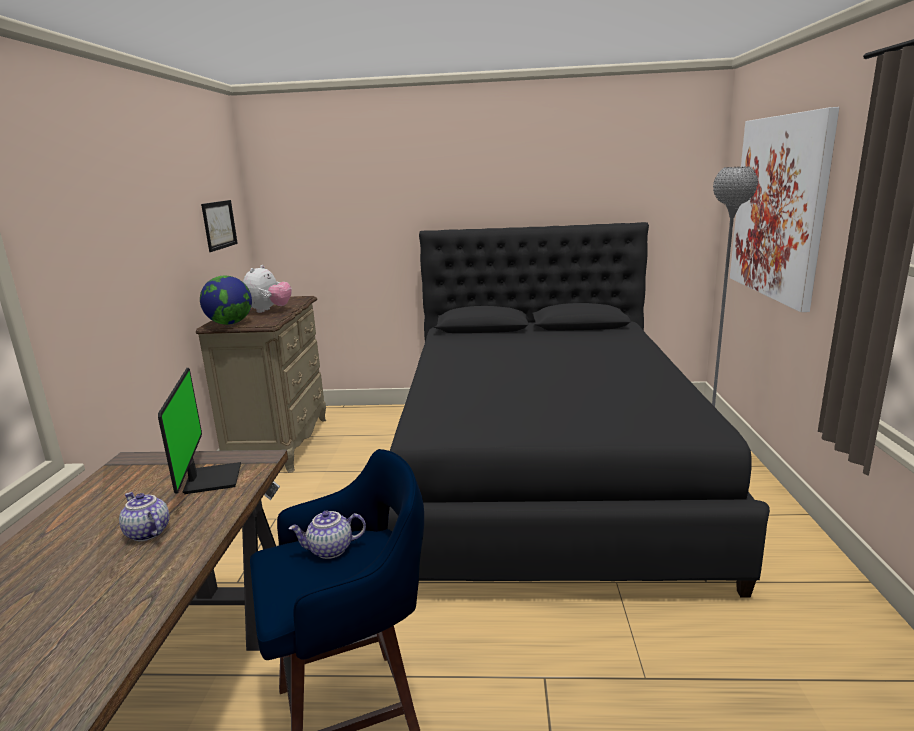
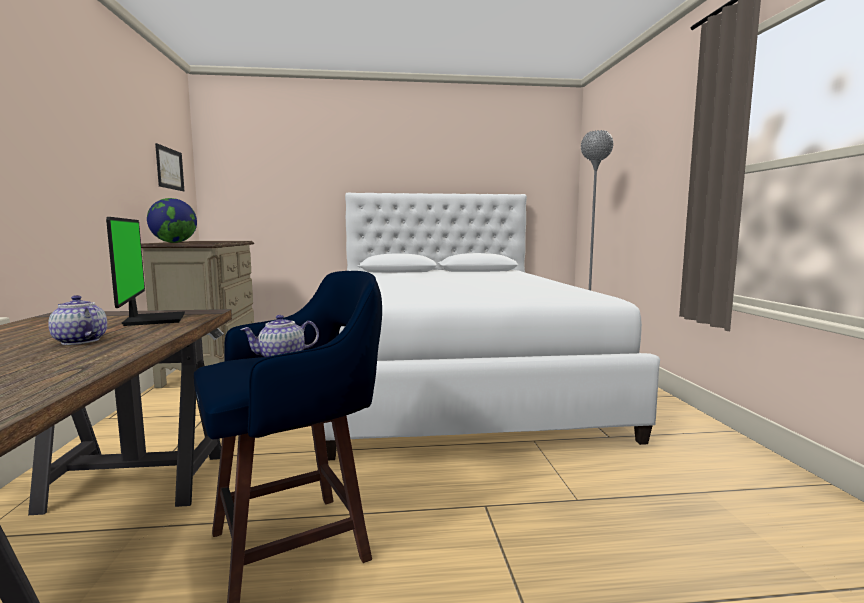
camera: 10 degrees left, 10 degrees down
plush toy [243,265,292,313] -> none
black bed [388,222,770,597] -> white bed [324,193,660,460]
picture [730,107,839,312] -> none

